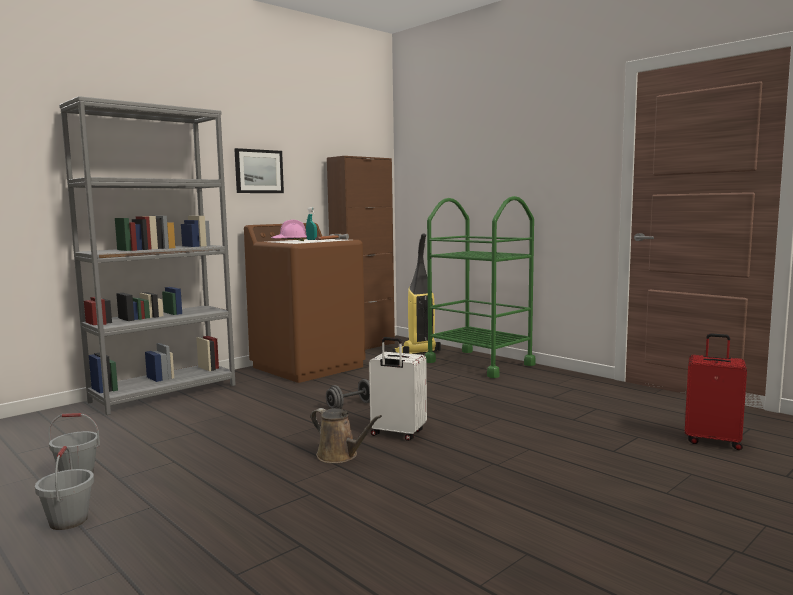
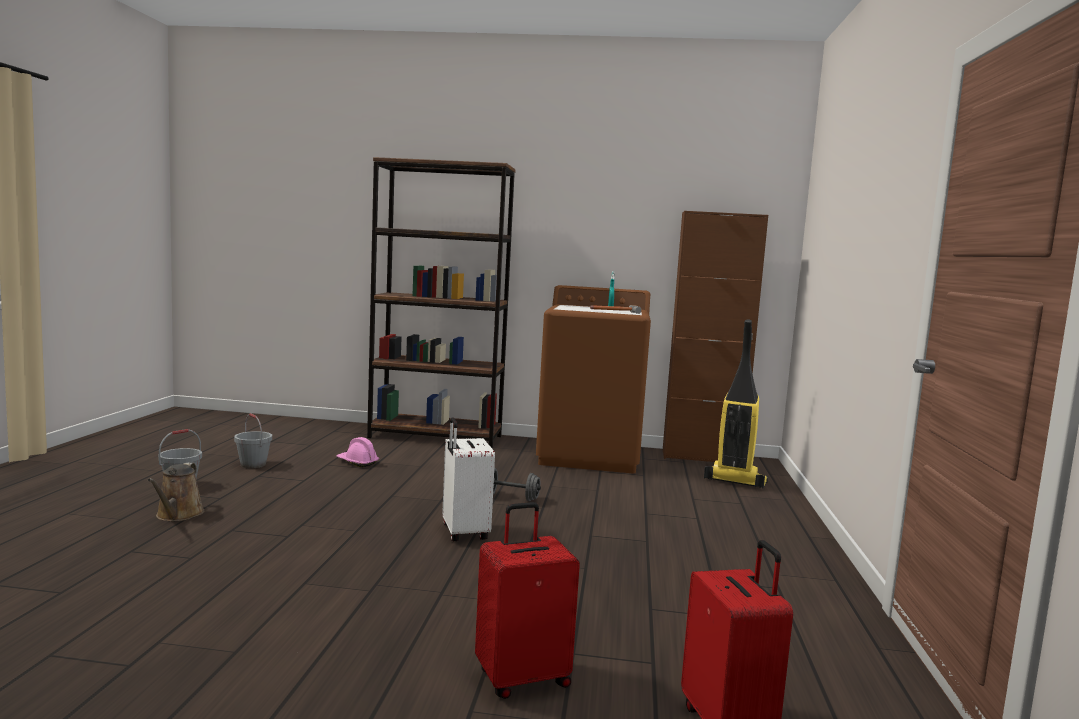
camera: 50 degrees right, 0 degrees up
grey bookcase [59,96,236,415] -> brown bookcase [367,157,516,449]
picture [234,148,284,193] -> none
pink hard hat [271,220,307,241] -> pink hard hat moved to [337,437,379,467]
brown watering can [311,408,382,463] -> brown watering can moved to [147,463,204,521]
green cart [425,196,536,378] -> none
none -> red suitcase [475,502,580,699]

